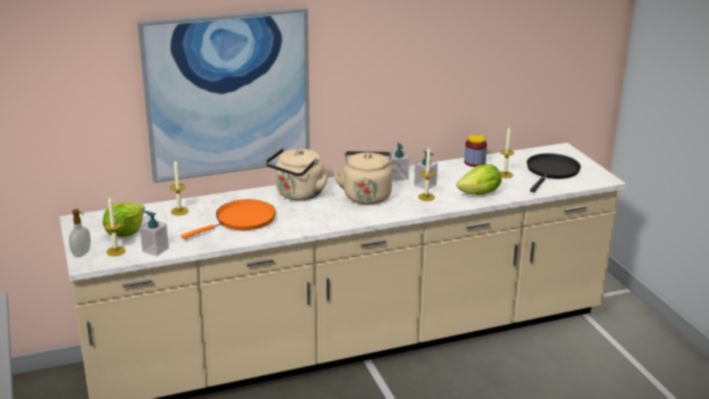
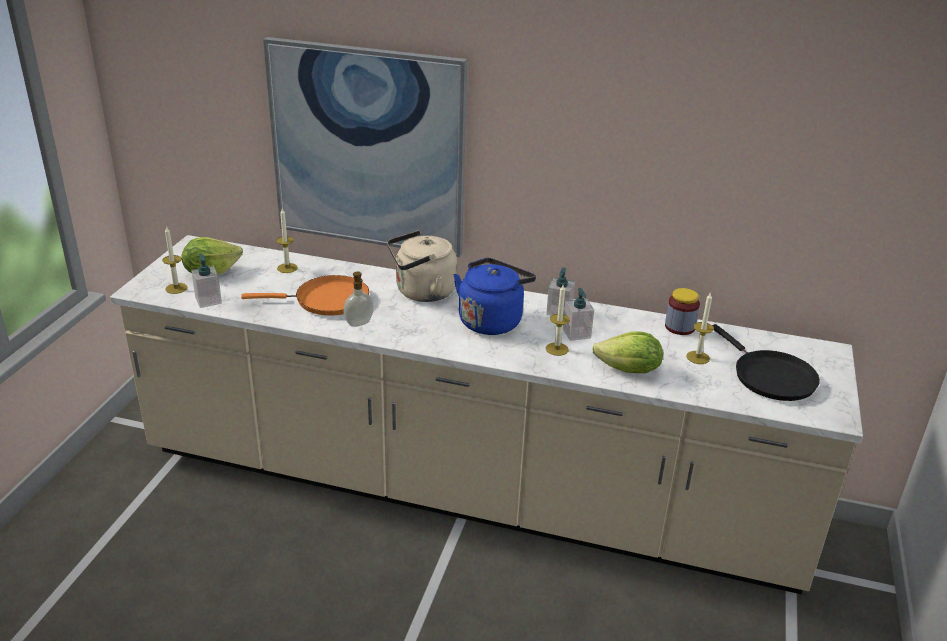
camera: 35 degrees right, 5 degrees up
soap dispenser [69,209,91,257] -> soap dispenser moved to [344,272,374,327]
beige kettle [333,151,392,205] -> blue kettle [454,258,536,335]
black frying pan [527,153,581,192] -> black frying pan turned 90 degrees clockwise [712,324,820,401]

